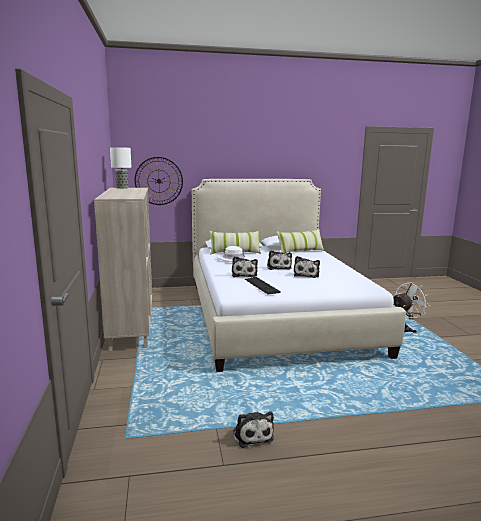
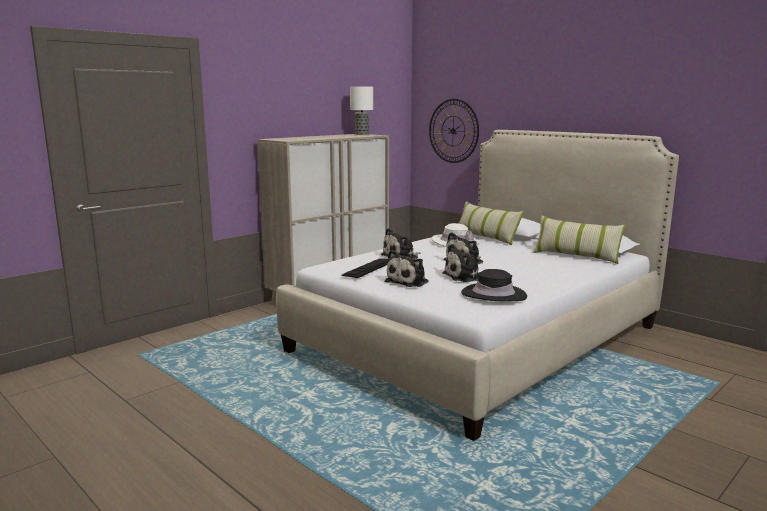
camera: 55 degrees right, 0 degrees up
plush toy [233,412,274,448] -> plush toy moved to [385,250,429,287]
white fan [393,282,429,333] -> none
none -> black hat [461,269,527,301]

